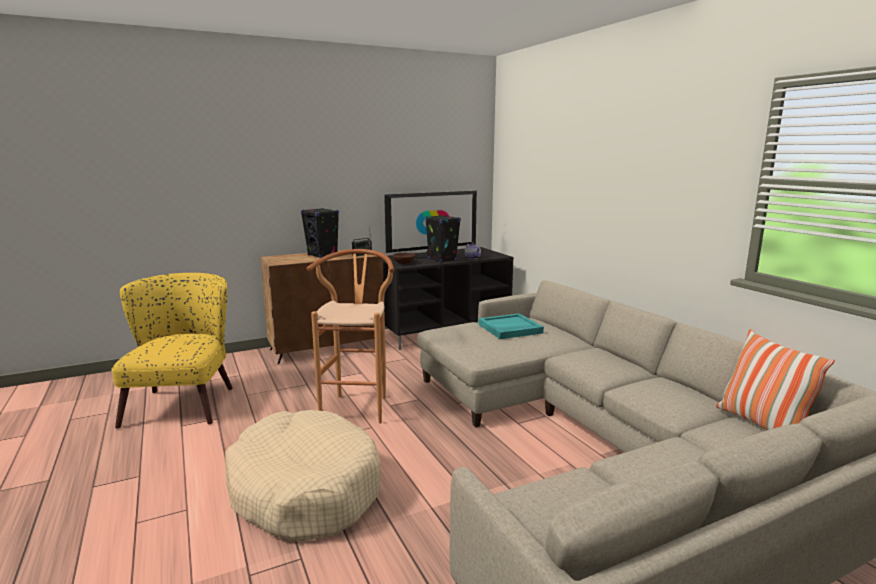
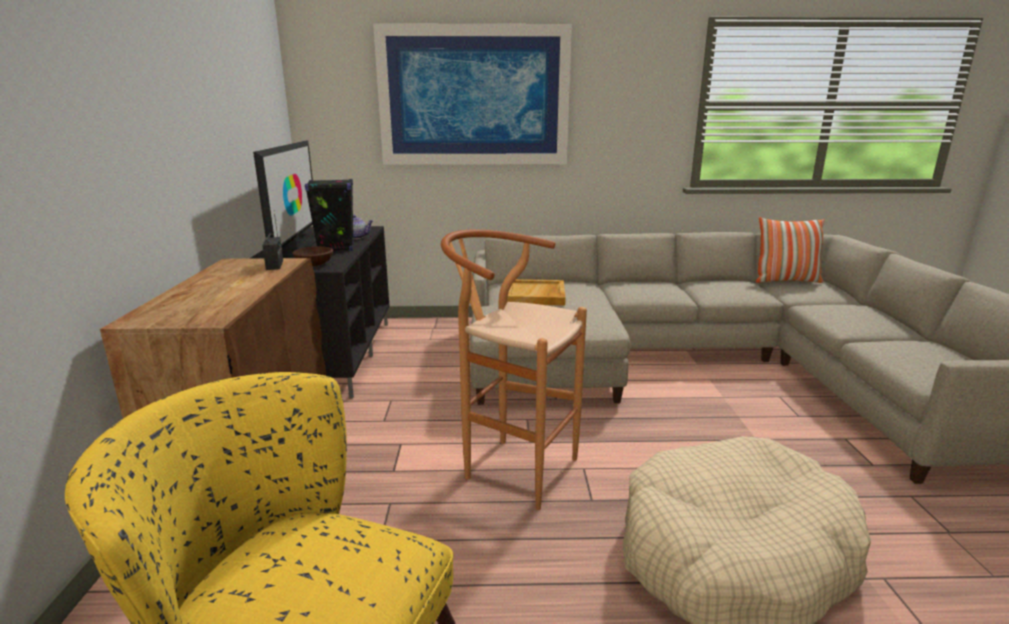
camera: 65 degrees left, 5 degrees up
black speaker [301,208,339,258] -> none
turquoise tray [478,313,544,339] -> beige tray [507,279,566,306]
none -> picture [373,23,572,165]

